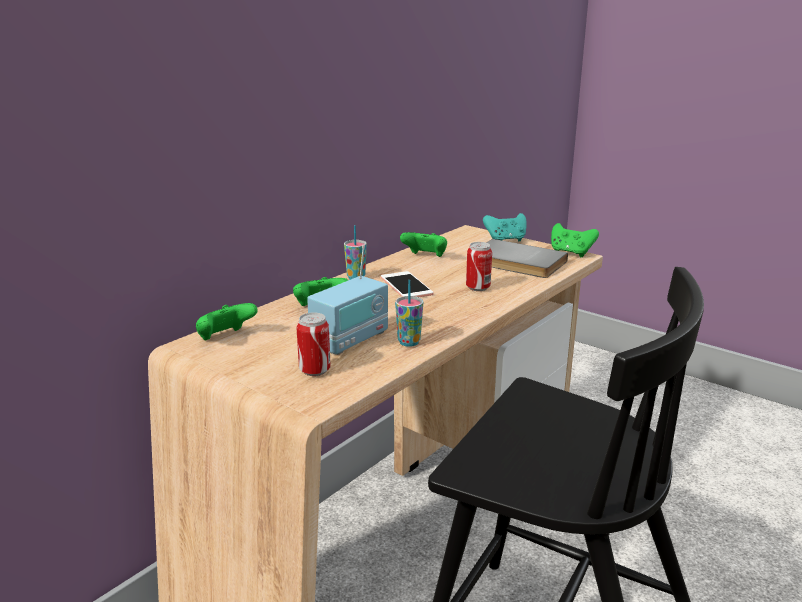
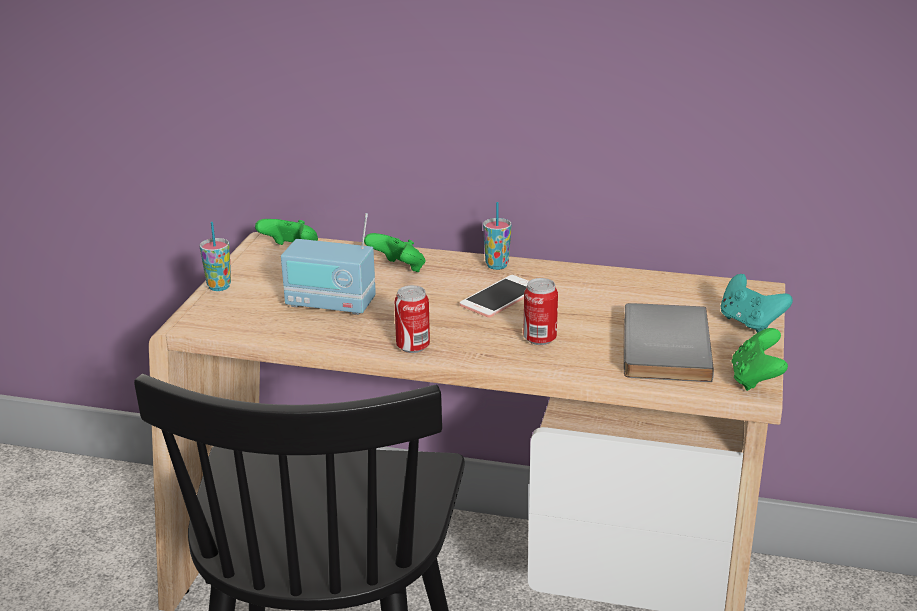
camera: 65 degrees right, 5 degrees up
can [296,313,331,376] -> can moved to [395,285,430,353]
cup [395,280,423,347] -> cup moved to [199,222,231,291]
green game controller [400,232,447,257] -> none

